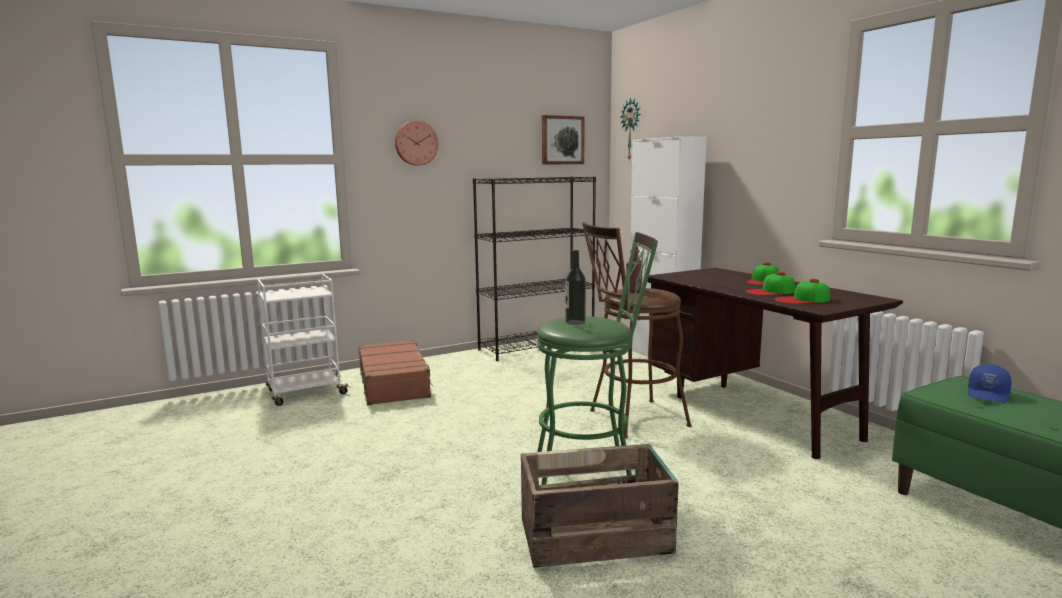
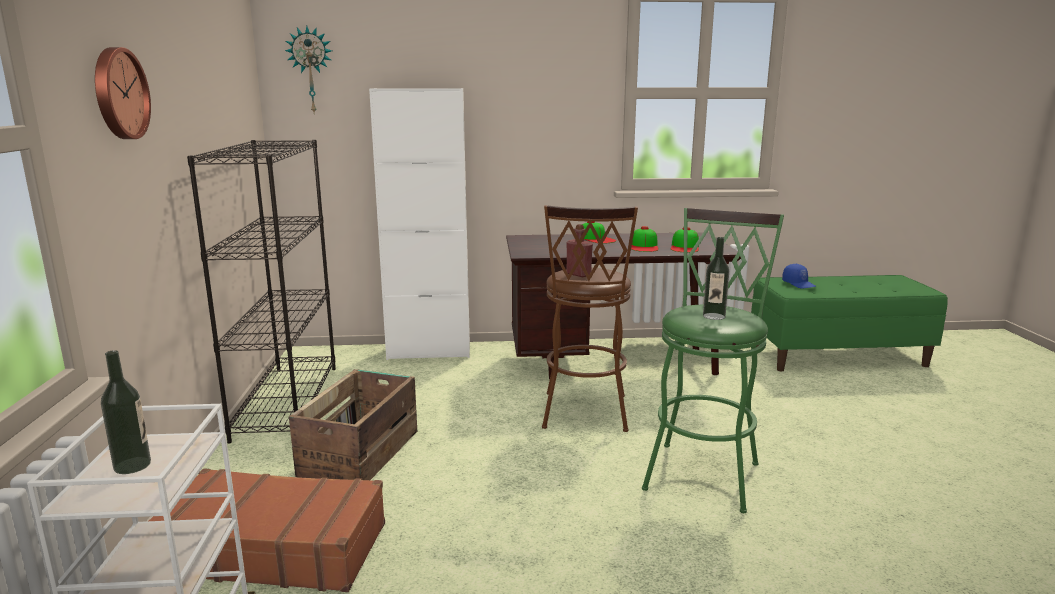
camera: 65 degrees left, 5 degrees up
crate [521,444,679,568] -> crate moved to [289,369,417,480]
picture [542,115,585,165] -> none
none -> bottle [101,350,151,474]

